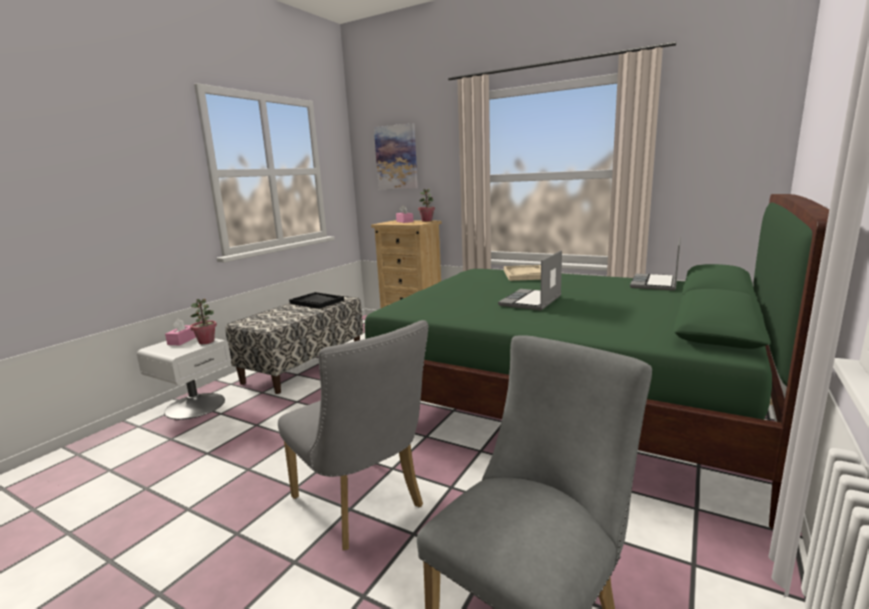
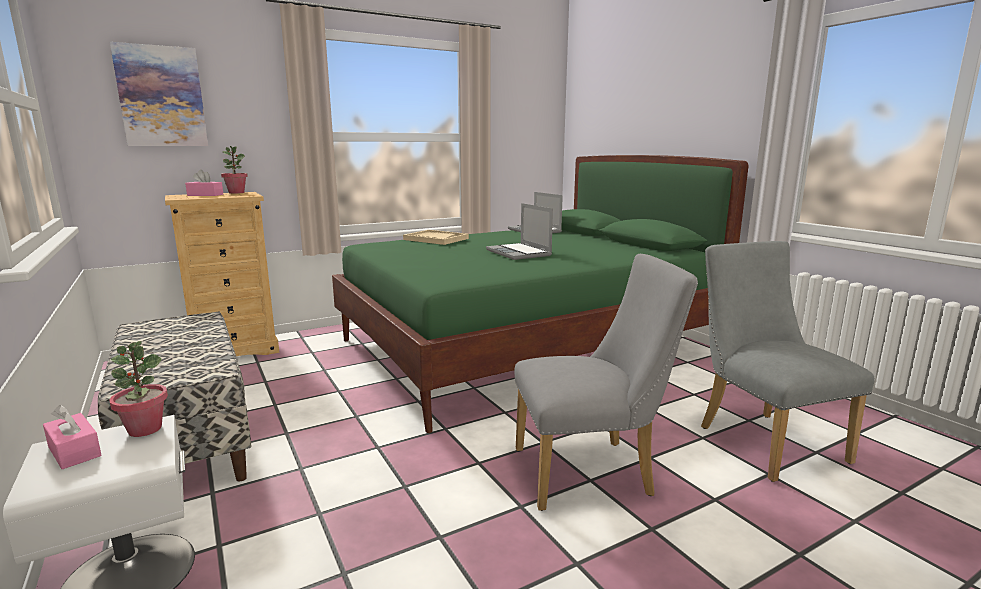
camera: 60 degrees left, 0 degrees up
black tray [289,292,344,309] -> none

